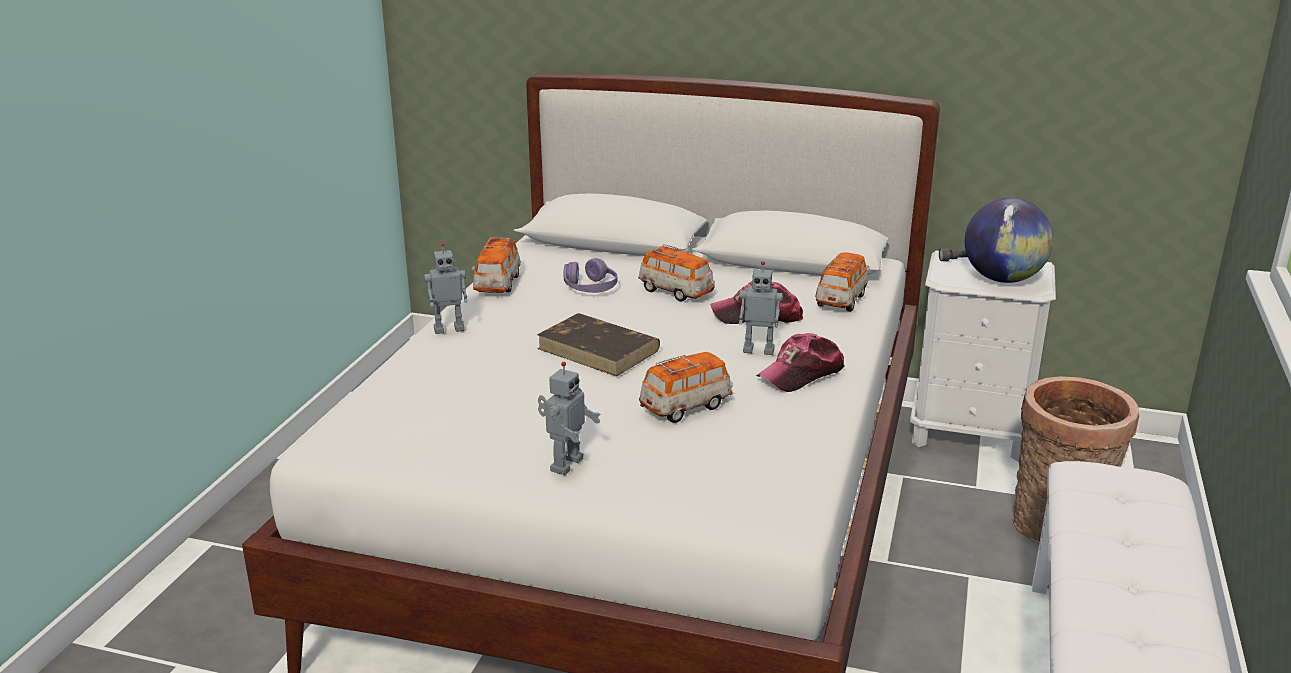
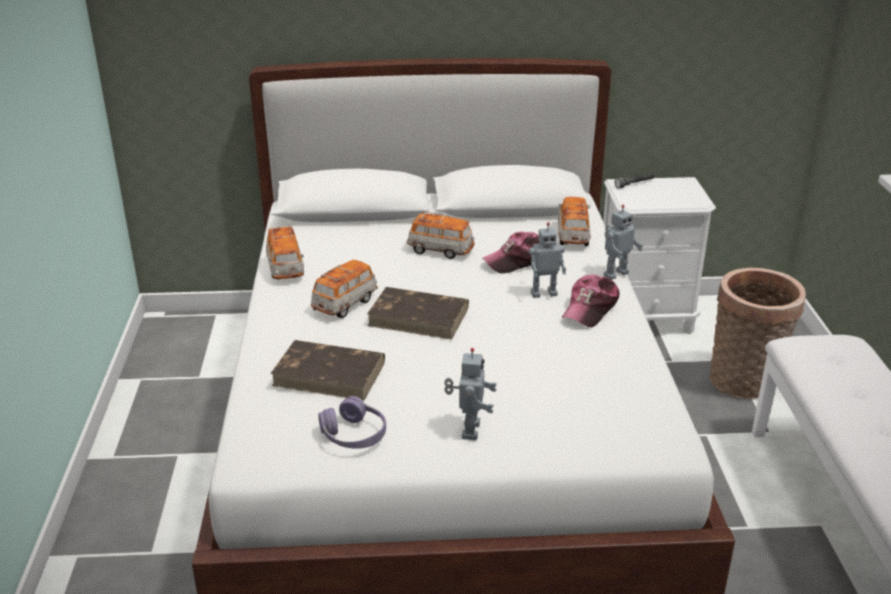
camera: 20 degrees left, 5 degrees up
toy robot [424,243,468,334] -> toy robot moved to [604,205,643,280]
purple headphones [564,258,618,293] -> purple headphones moved to [318,396,386,449]
toy car [639,352,733,423] -> toy car moved to [311,260,378,318]
globe [965,198,1053,283] -> none
none -> brown book [270,340,385,401]

